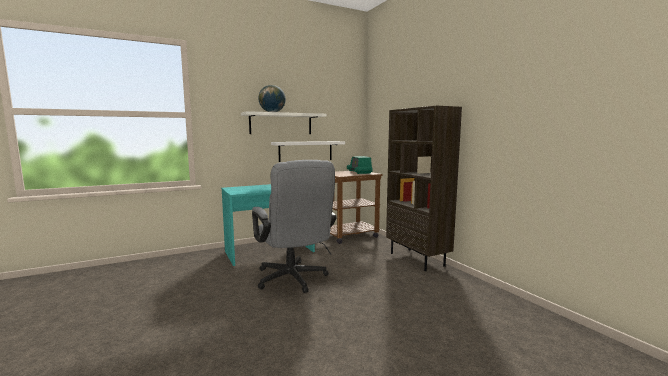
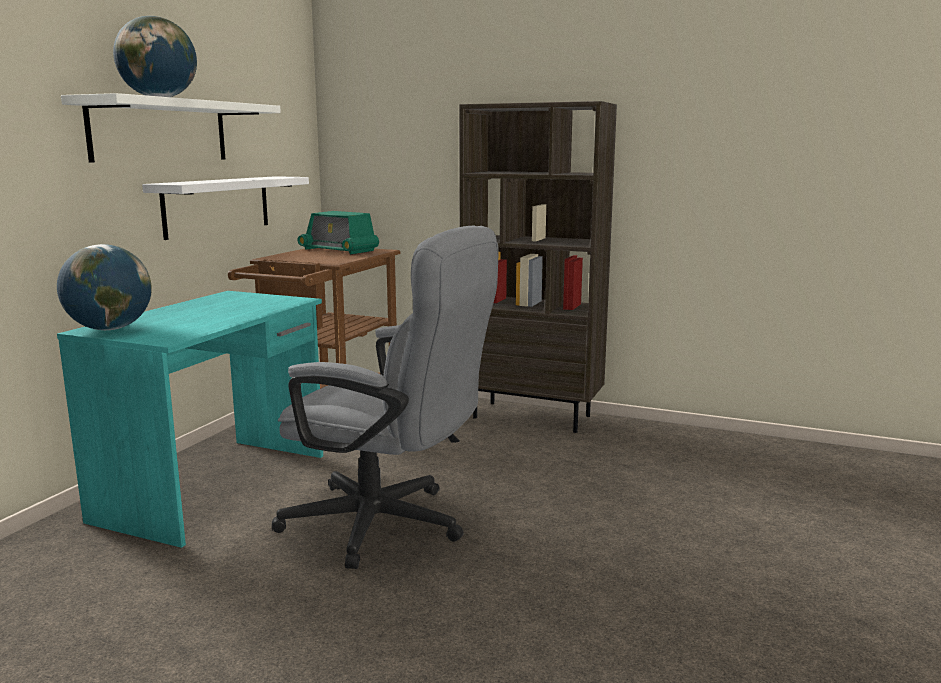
camera: 40 degrees left, 5 degrees up
none -> globe [57,244,152,330]

